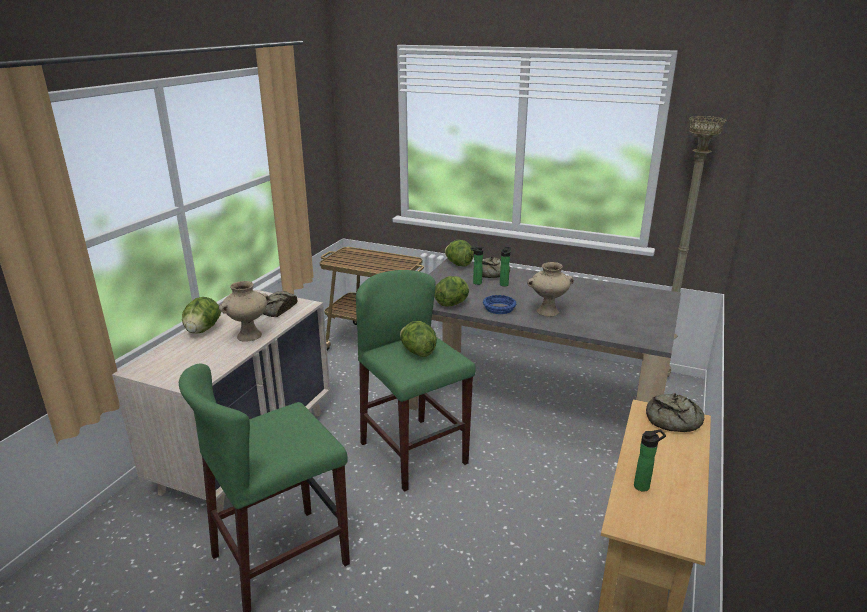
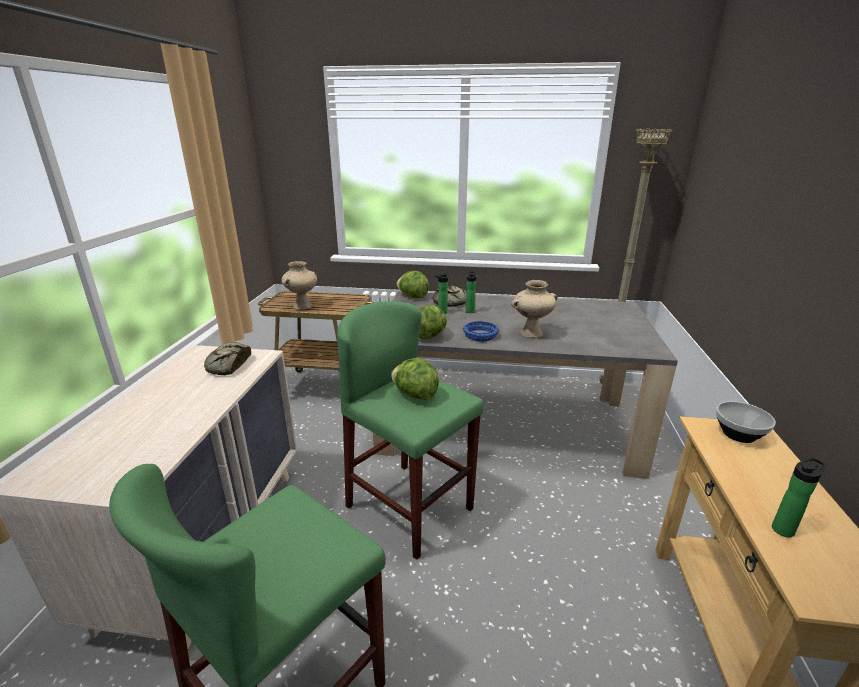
camera: 15 degrees left, 0 degrees up
lettuce [182,297,221,334] -> none
beige vase [219,281,270,342] -> beige vase moved to [281,261,317,310]
bread [646,393,704,432] -> bowl [716,401,776,443]

